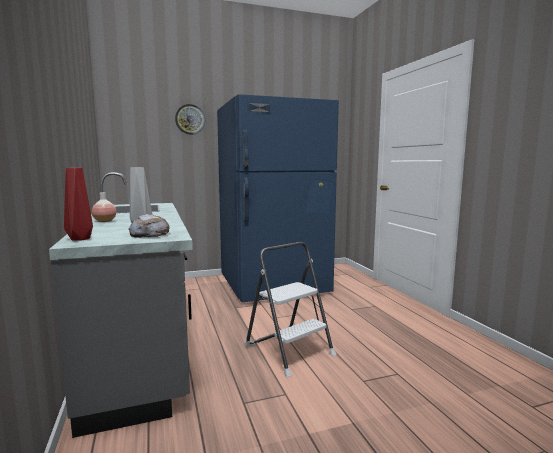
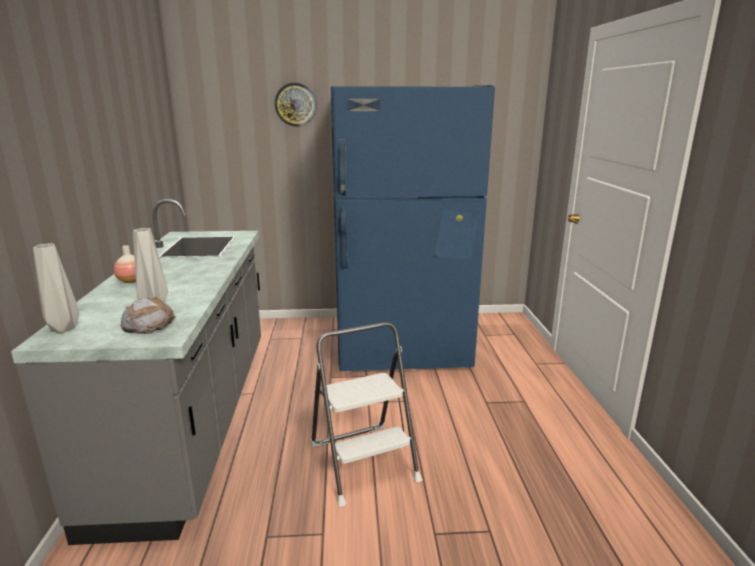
camera: 15 degrees right, 10 degrees up
red vase [64,168,93,241] -> grey vase [33,243,79,333]

